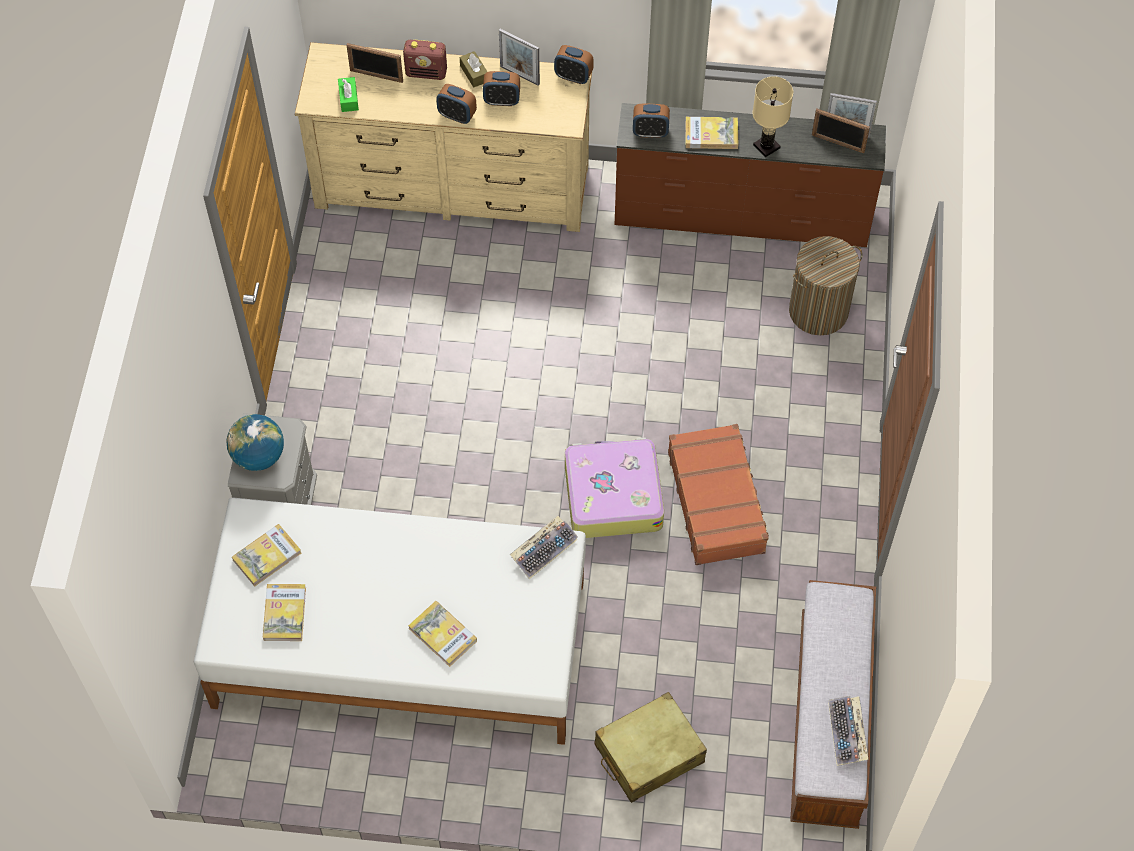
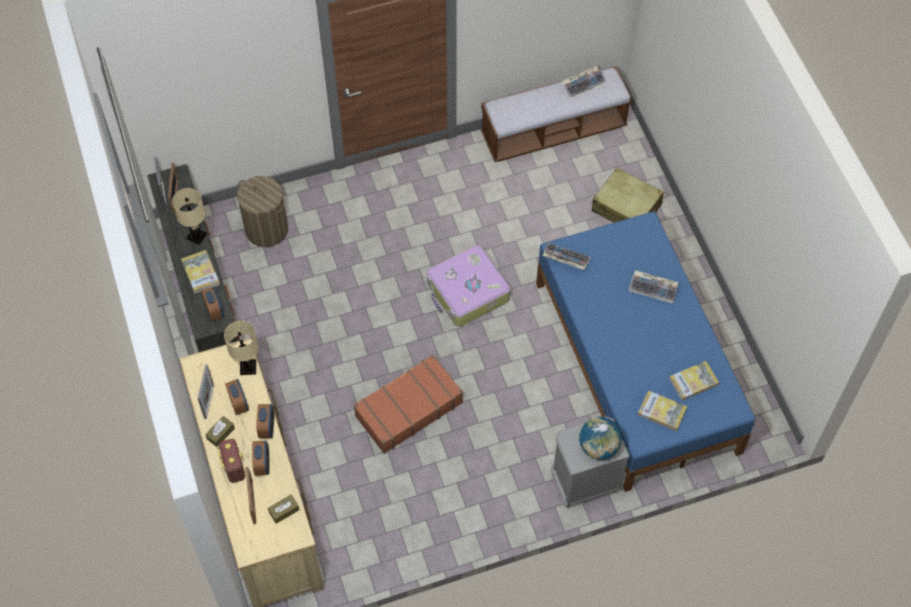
camera: 115 degrees left, 0 degrees up
white bed [194,498,586,745] -> blue bed [536,211,755,492]
green tissue box [338,77,359,112] -> brown tissue box [268,495,299,524]
book [408,601,477,667] -> keyboard [629,270,679,303]
alarm clock [554,45,594,84] -> alarm clock moved to [252,441,269,476]
brown suitcase [668,424,769,565] -> brown suitcase moved to [354,354,463,454]
none -> beige table lamp [224,321,258,375]

